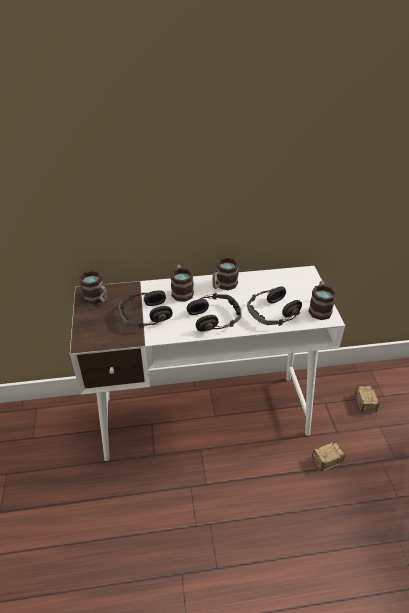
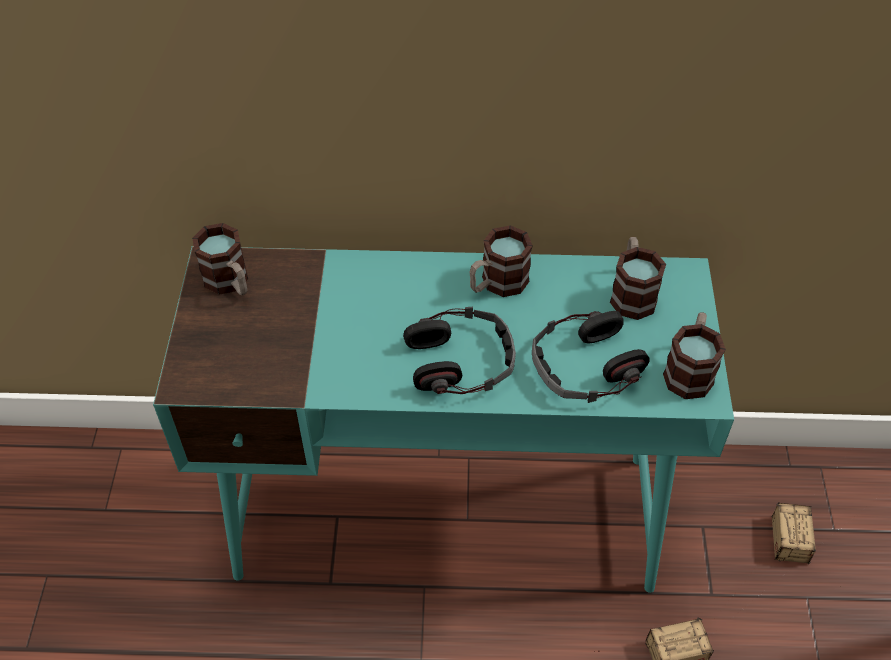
camera: 10 degrees right, 10 degrees up
white desk [70,266,345,461] -> turquoise desk [153,246,734,593]
headphones [119,290,173,329] -> none
mug [170,265,194,302] -> mug moved to [610,237,666,320]

